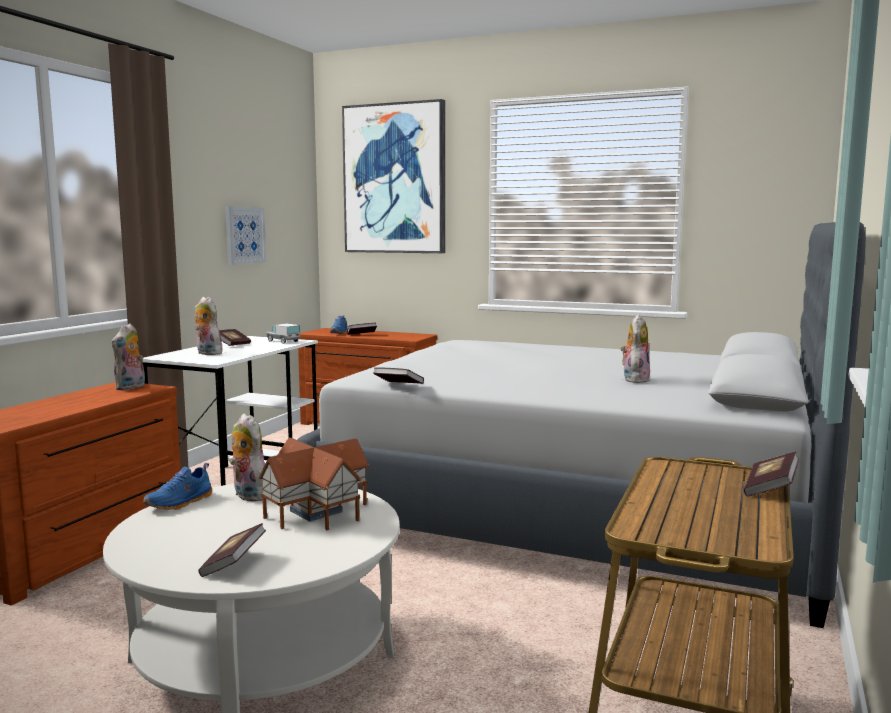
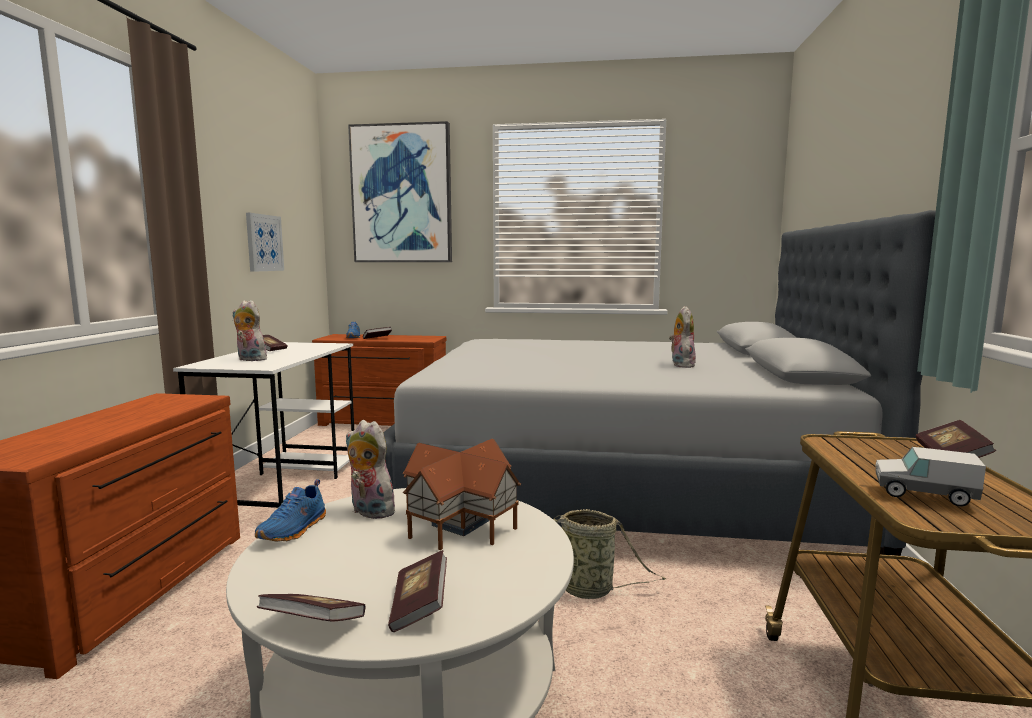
camera: 15 degrees left, 0 degrees up
plush toy [112,323,145,390] -> none
toy truck [266,324,300,344] -> toy truck moved to [876,447,986,507]
book [374,368,424,384] -> book moved to [257,594,366,621]
none -> basket [553,509,666,599]

